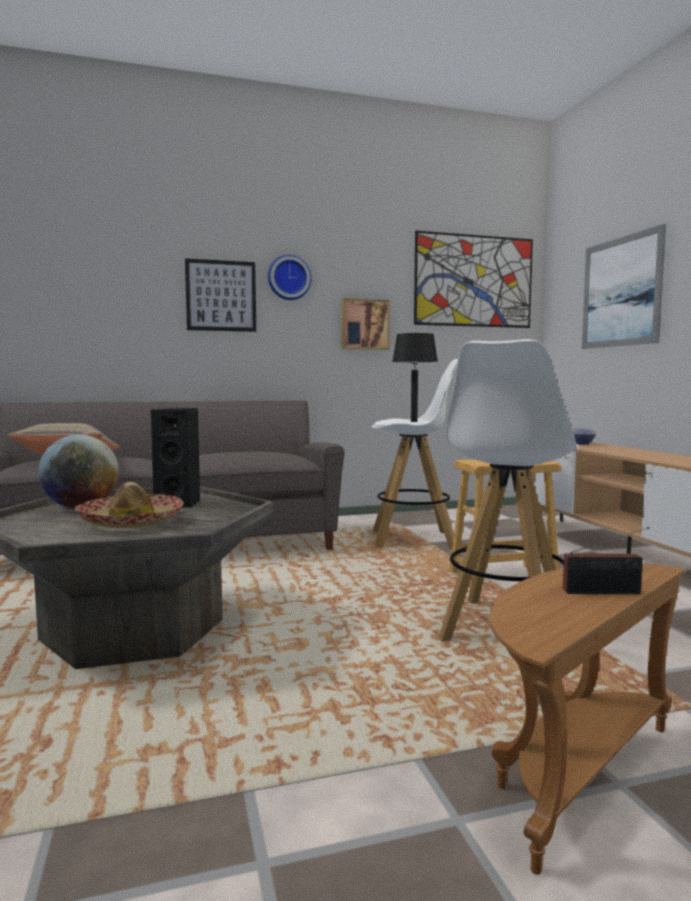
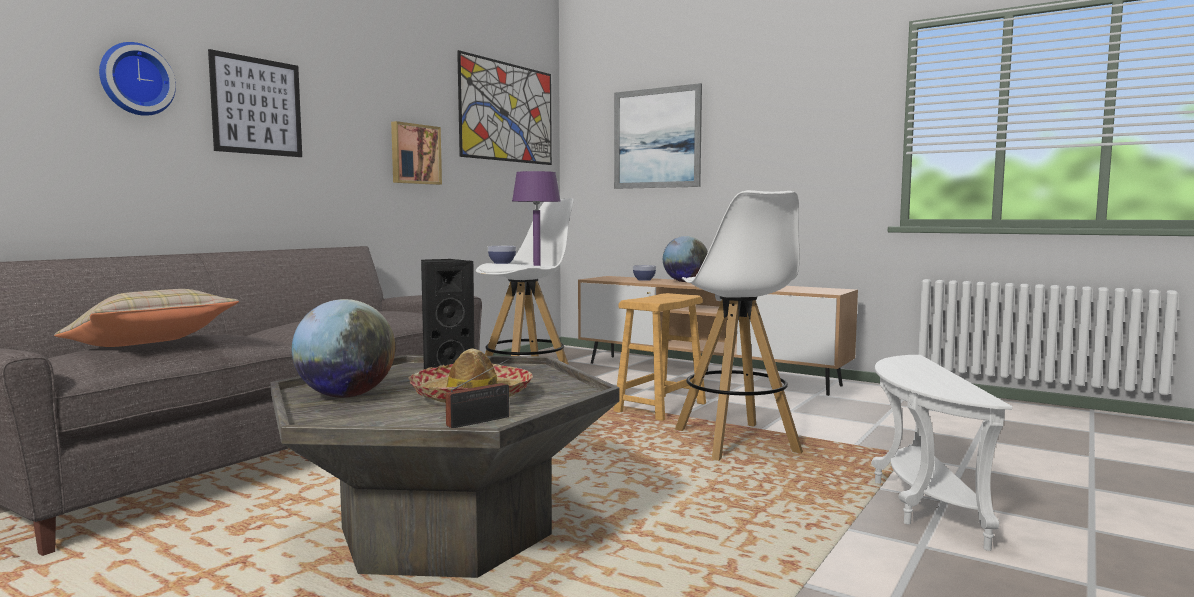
camera: 40 degrees left, 0 degrees up
wall clock [268,255,311,300] -> wall clock moved to [99,42,176,116]
black table lamp [392,333,438,422] -> purple table lamp [512,171,560,266]
brown side table [490,564,685,875] -> white side table [871,355,1012,551]
radio [563,527,649,594] -> radio moved to [445,358,511,428]
none -> bowl [488,246,516,264]
none -> globe [663,236,708,282]

